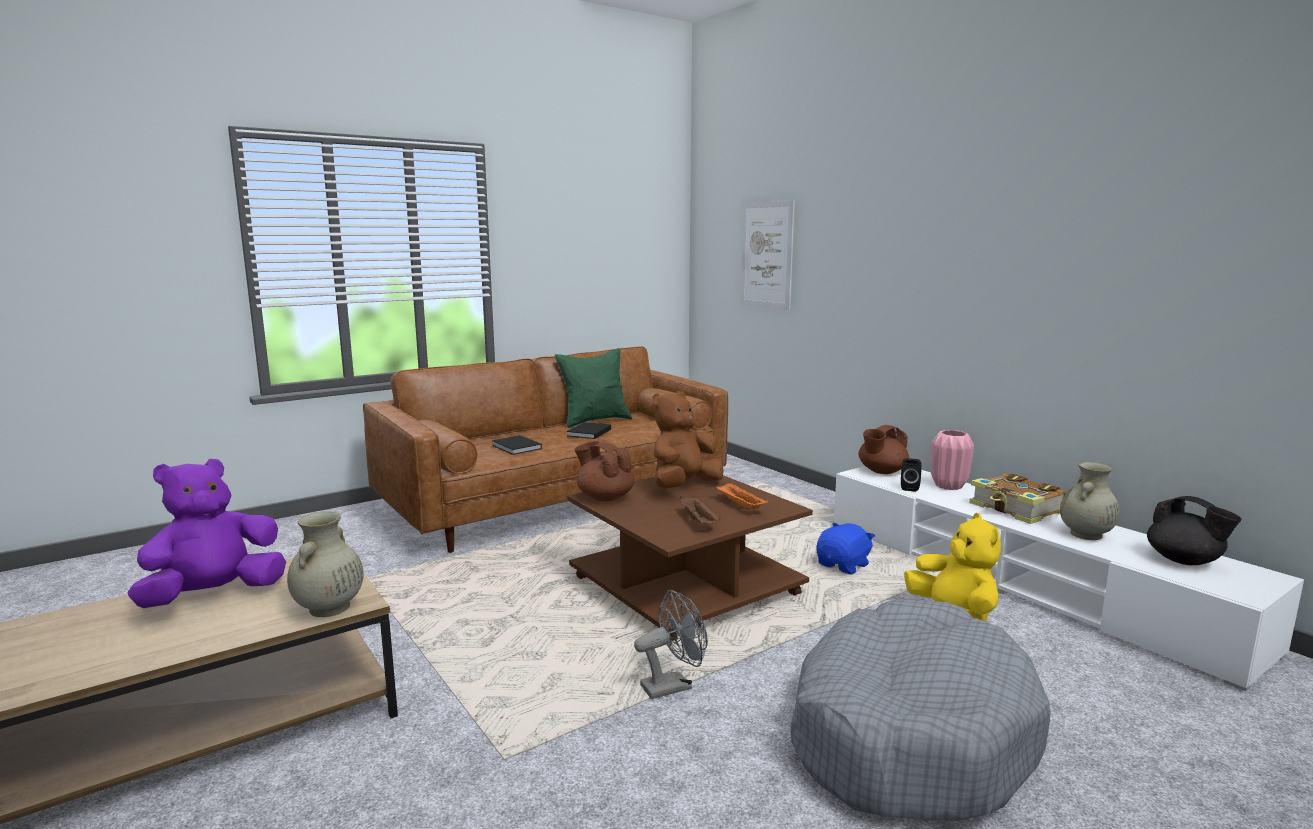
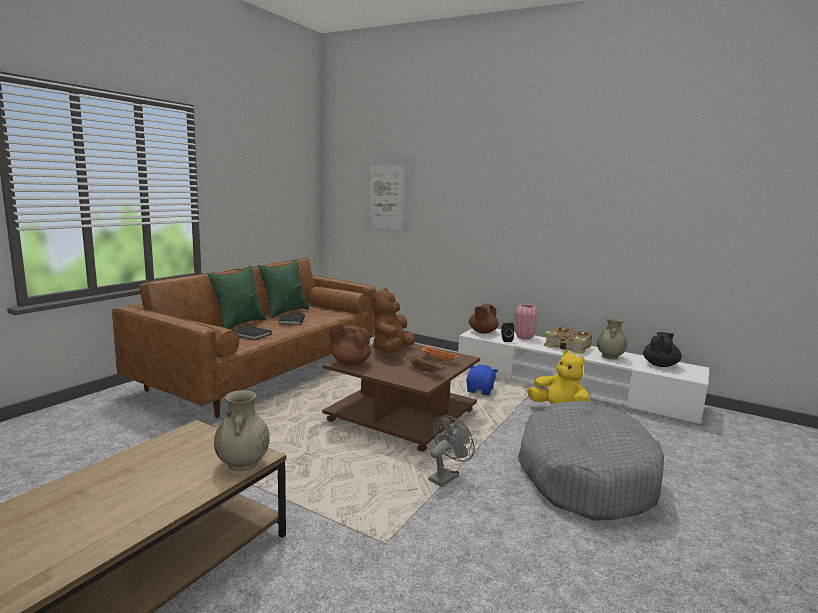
camera: 25 degrees left, 0 degrees up
purple plush toy [127,459,286,608] -> none
black teapot [1147,496,1242,565] -> black teapot turned 90 degrees counterclockwise [643,332,682,367]
none -> green pillow [207,266,266,330]

